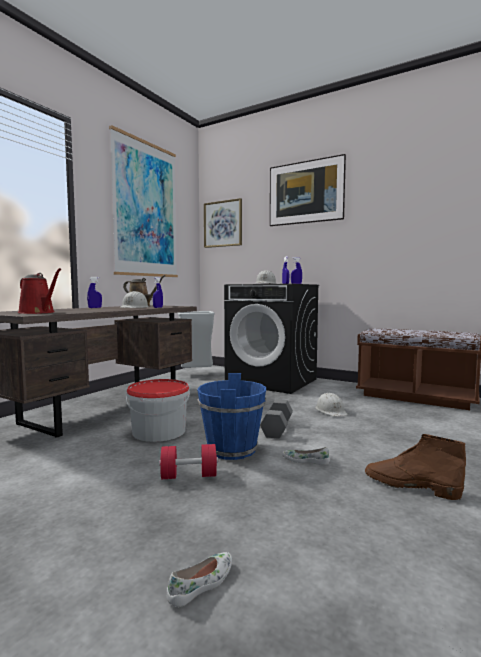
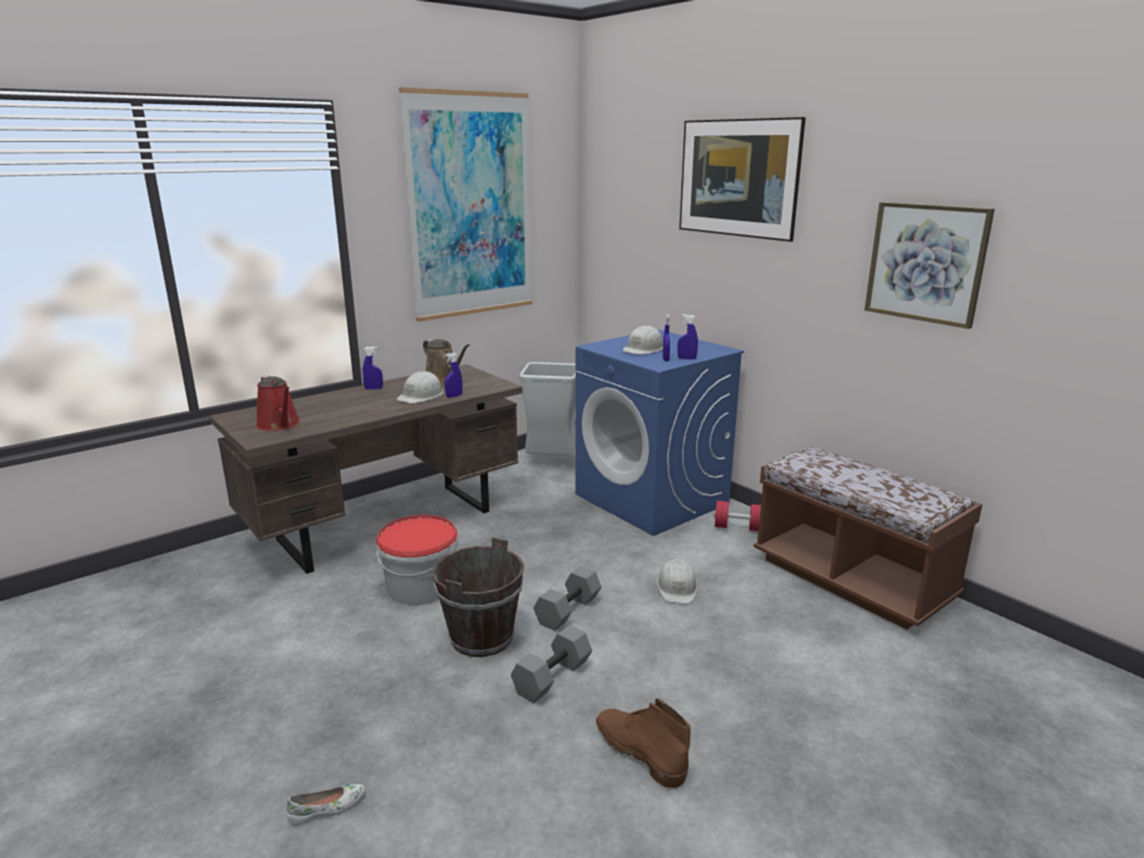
camera: 20 degrees right, 15 degrees up
red dumbbell [159,444,218,479] -> red dumbbell moved to [714,501,761,531]
blue bucket [197,373,266,460] -> brown bucket [432,537,524,657]
picture [204,198,242,248] -> picture moved to [865,202,995,329]
black washing machine [224,284,319,394] -> blue washing machine [575,329,744,536]
white shoe [282,447,330,465] -> grey dumbbell [511,625,592,703]

